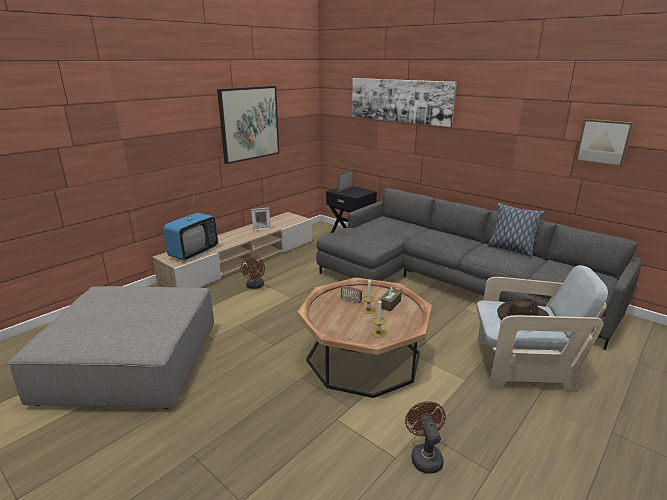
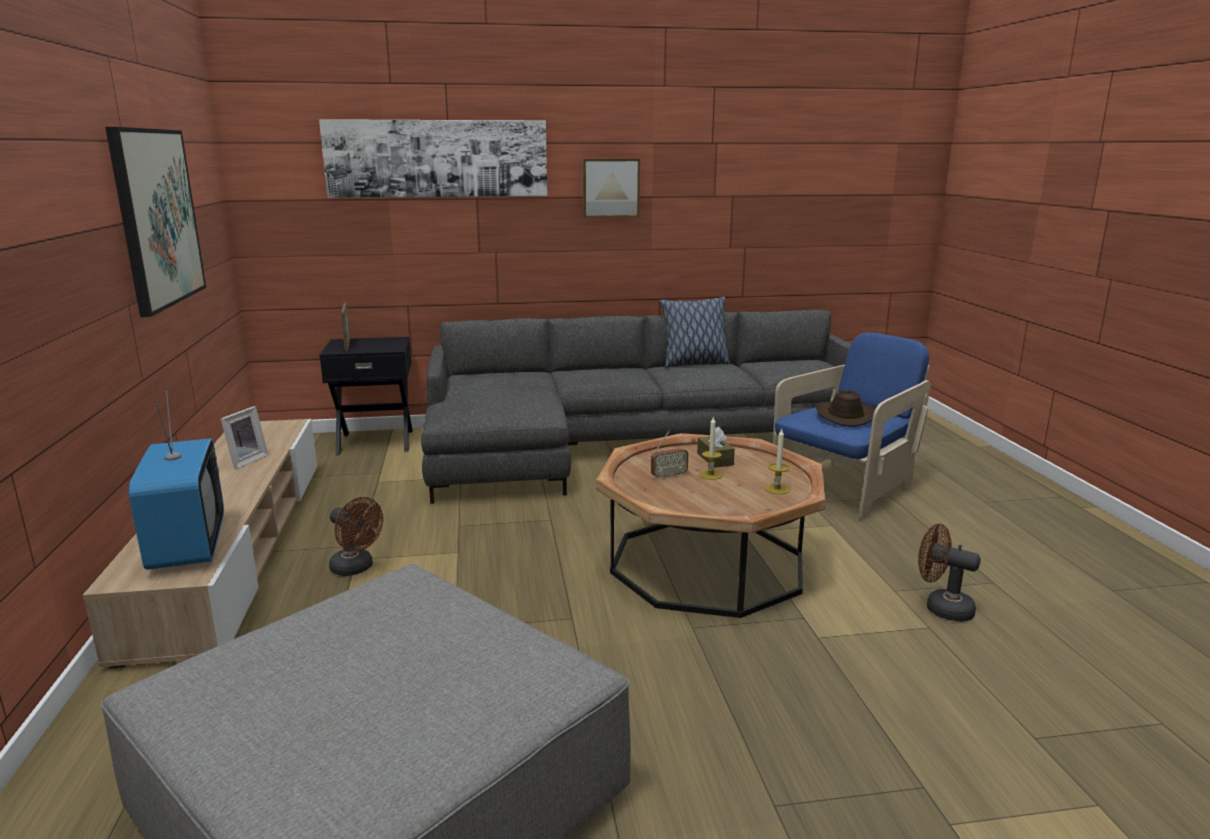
camera: 50 degrees left, 5 degrees down
beige armchair [477,265,608,391] -> blue armchair [773,333,931,520]
picture [575,119,634,166] -> picture moved to [583,159,640,218]

